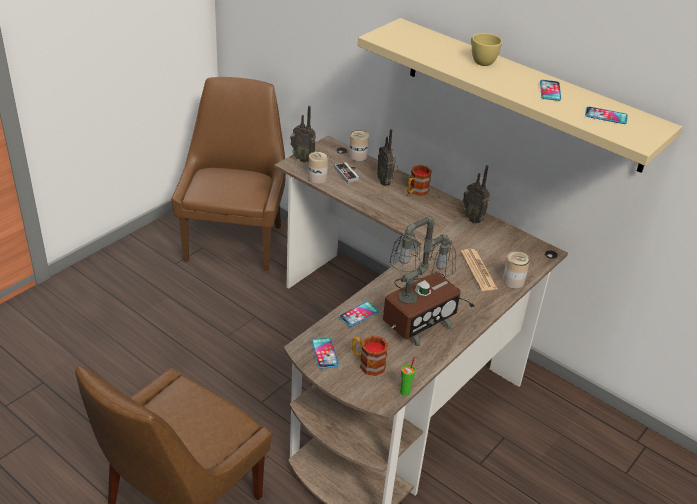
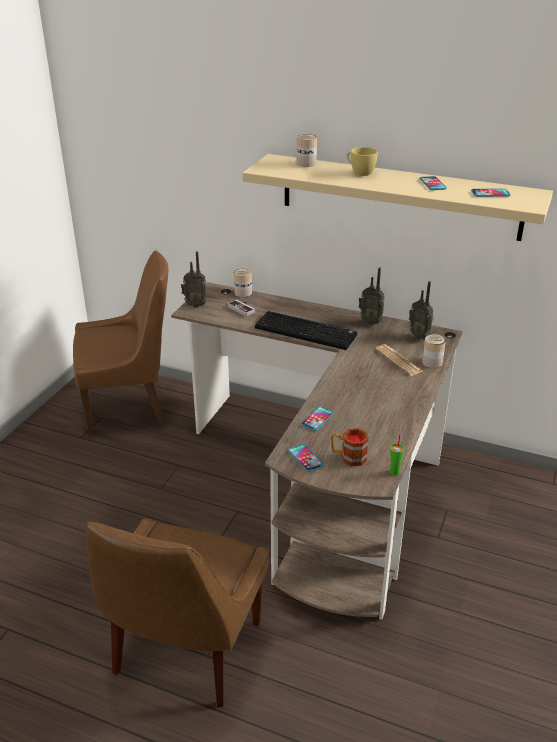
camera: 15 degrees left, 5 degrees down
brown chair [171,77,286,271] -> brown chair turned 90 degrees clockwise [73,250,169,434]
can [308,151,328,184] -> can moved to [297,134,317,167]
radio [377,129,398,186] -> radio moved to [409,281,434,340]
table lamp [383,216,475,346] -> none
mug [407,165,432,196] -> none
none -> keyboard [255,311,357,350]

